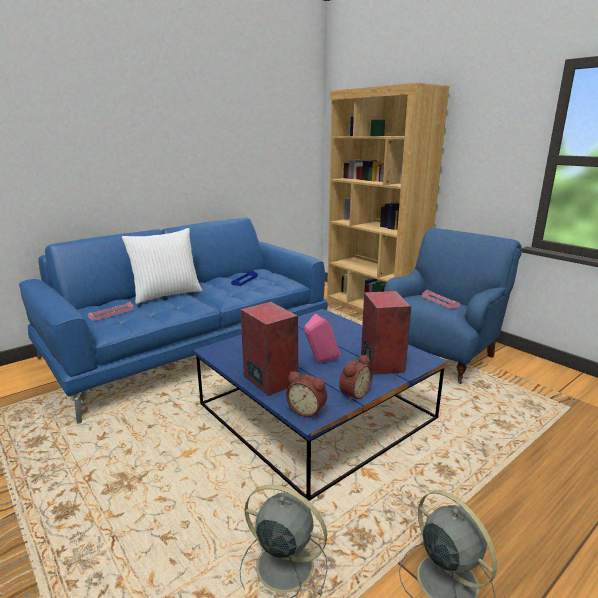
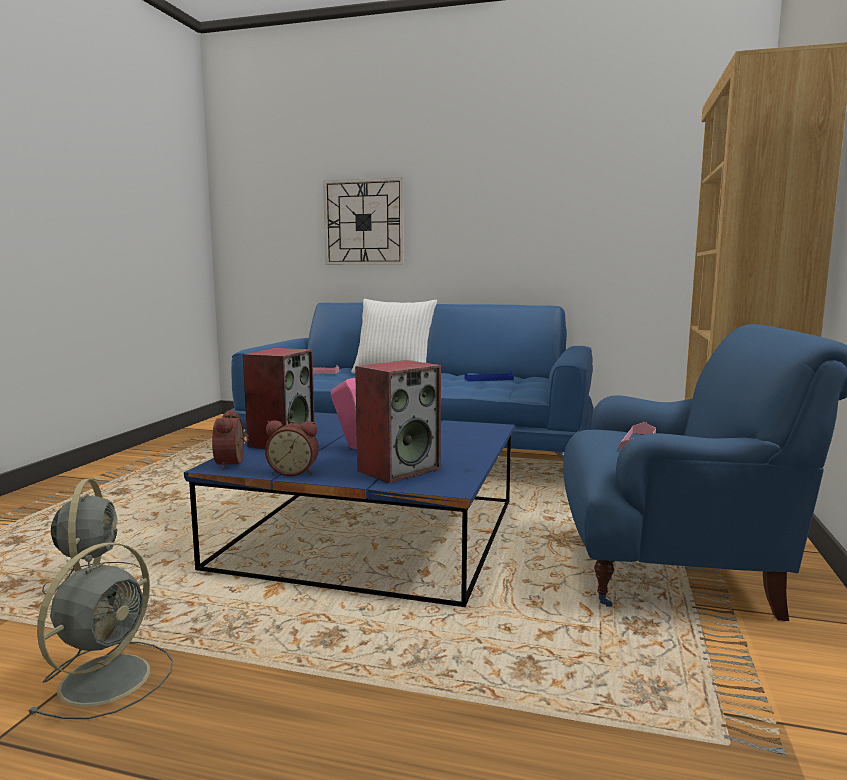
camera: 55 degrees right, 10 degrees down
none -> wall clock [323,177,404,265]

